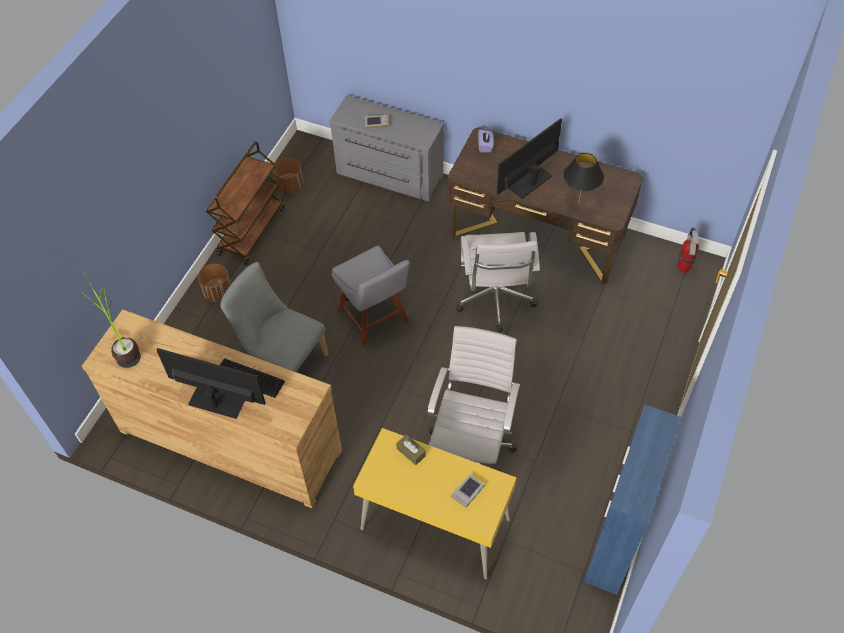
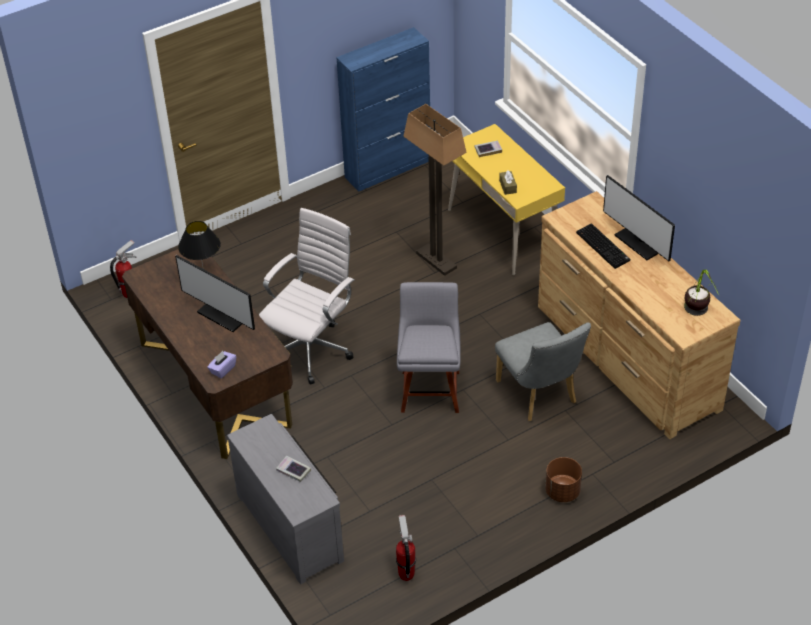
camera: 145 degrees left, 10 degrees down
brown cart [206,141,284,265] -> none
brown planter [273,158,303,193] -> fire extinguisher [396,515,416,581]
white office chair [428,326,520,464] -> floor lamp [403,104,467,276]
monitor [497,118,562,199] -> monitor turned 45 degrees clockwise [175,255,255,332]

